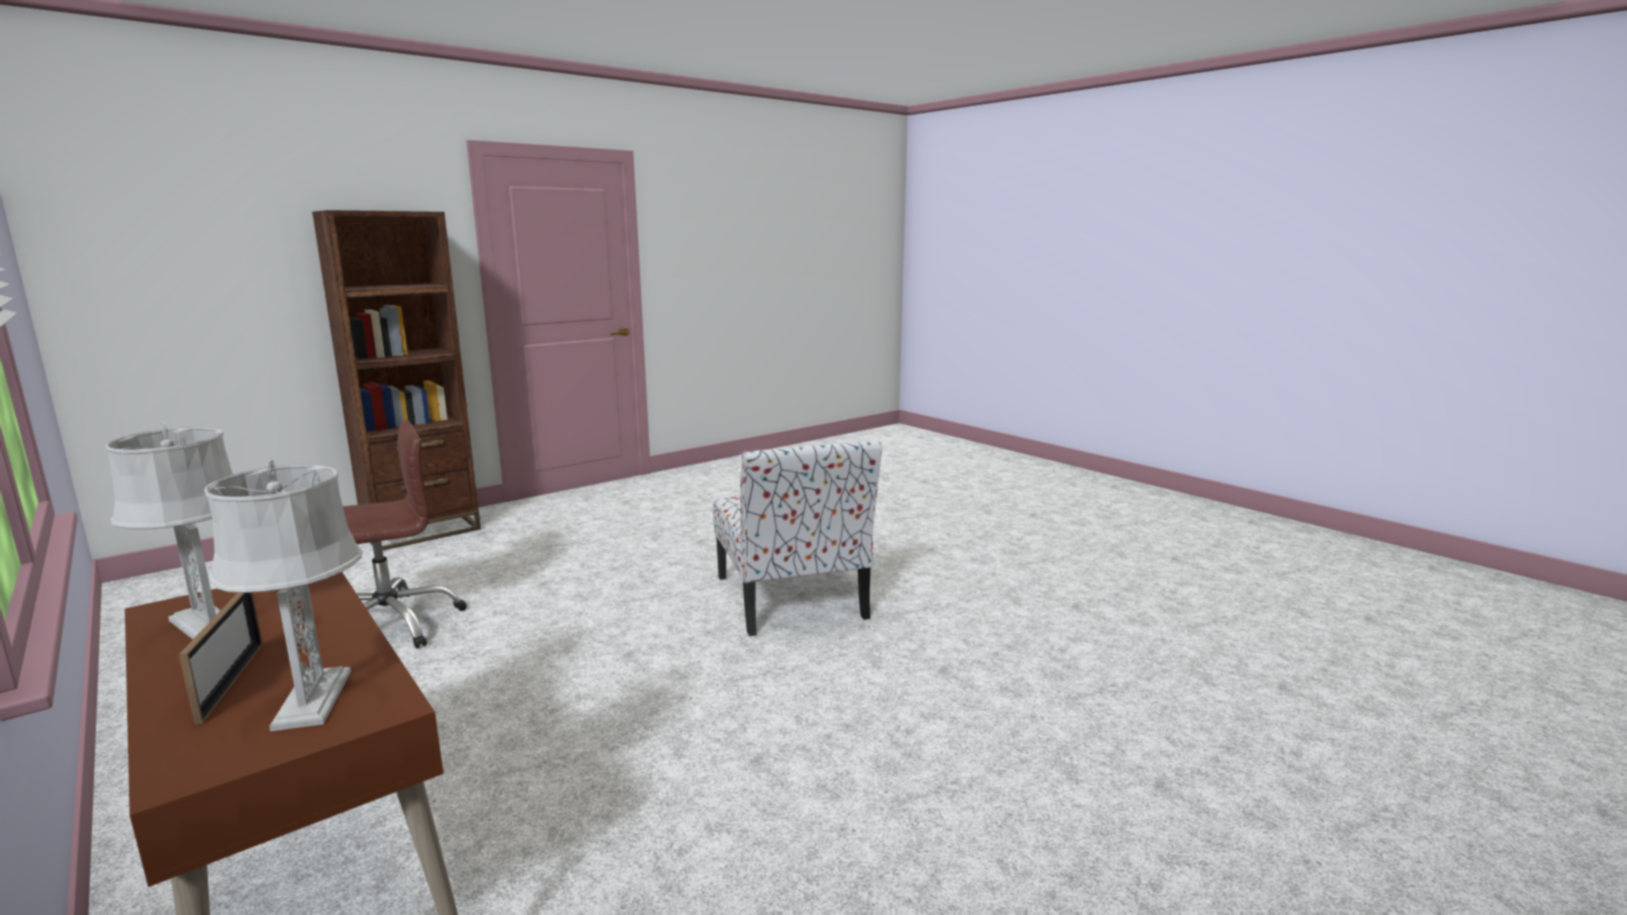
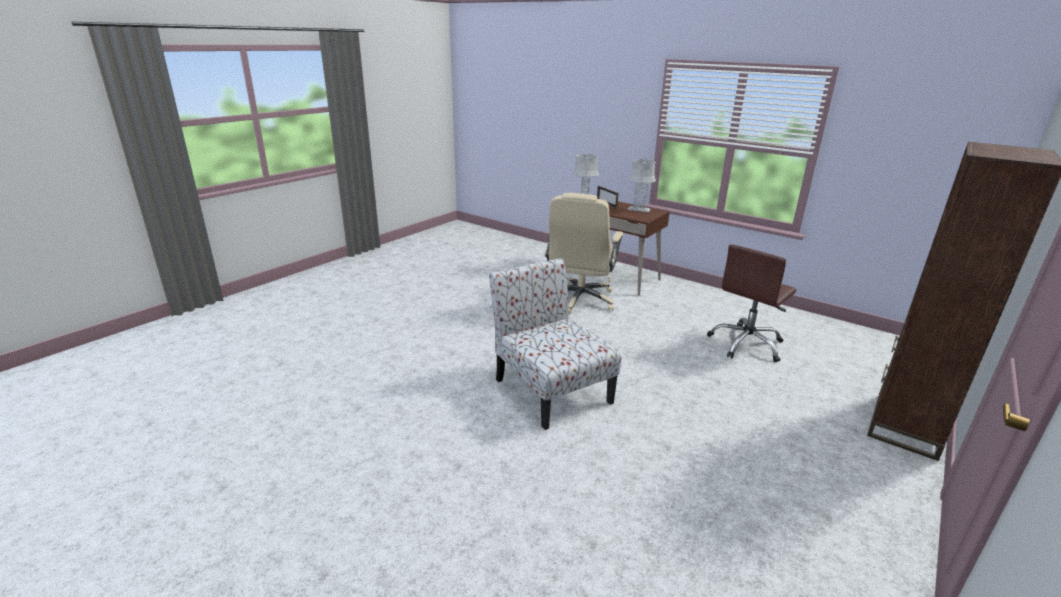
camera: 165 degrees right, 10 degrees up
none -> beige office chair [545,193,624,315]

